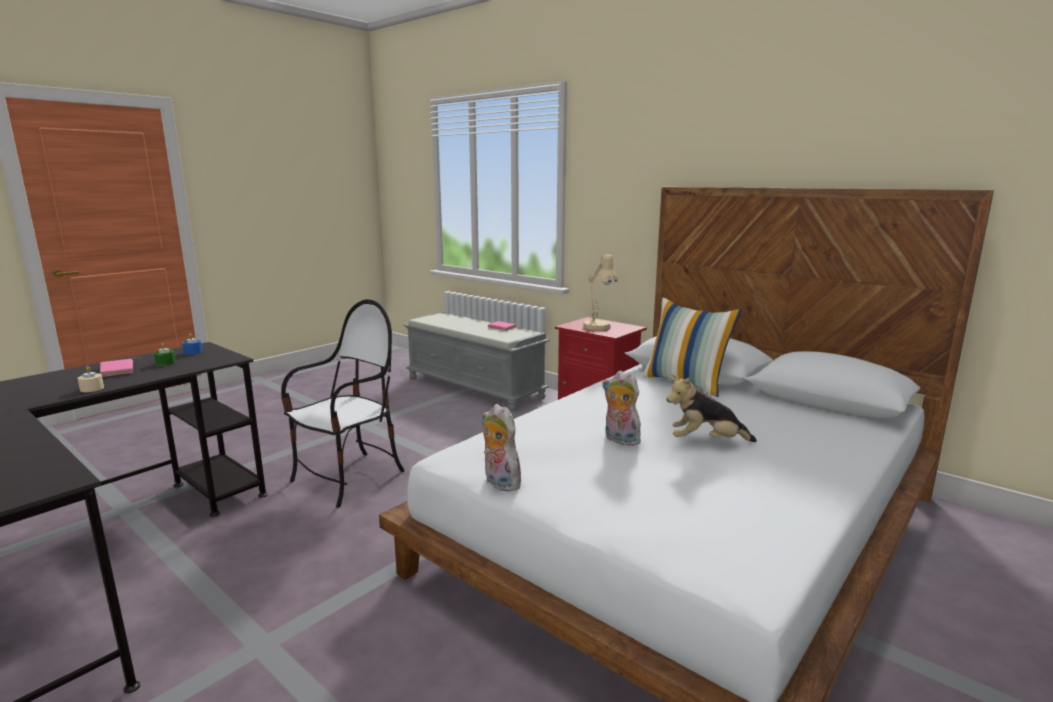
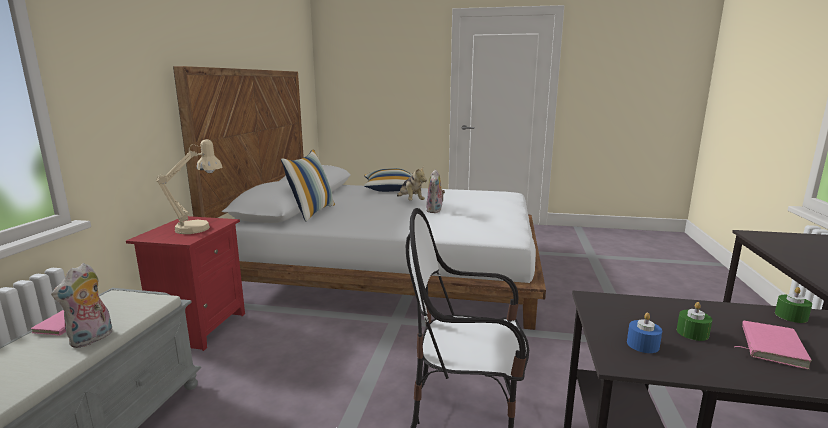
camera: 120 degrees left, 0 degrees up
beige candle [77,366,104,392] -> green candle [775,287,812,323]
plush toy [482,404,522,491] -> plush toy moved to [51,263,112,348]
none -> pillow [364,168,413,192]

